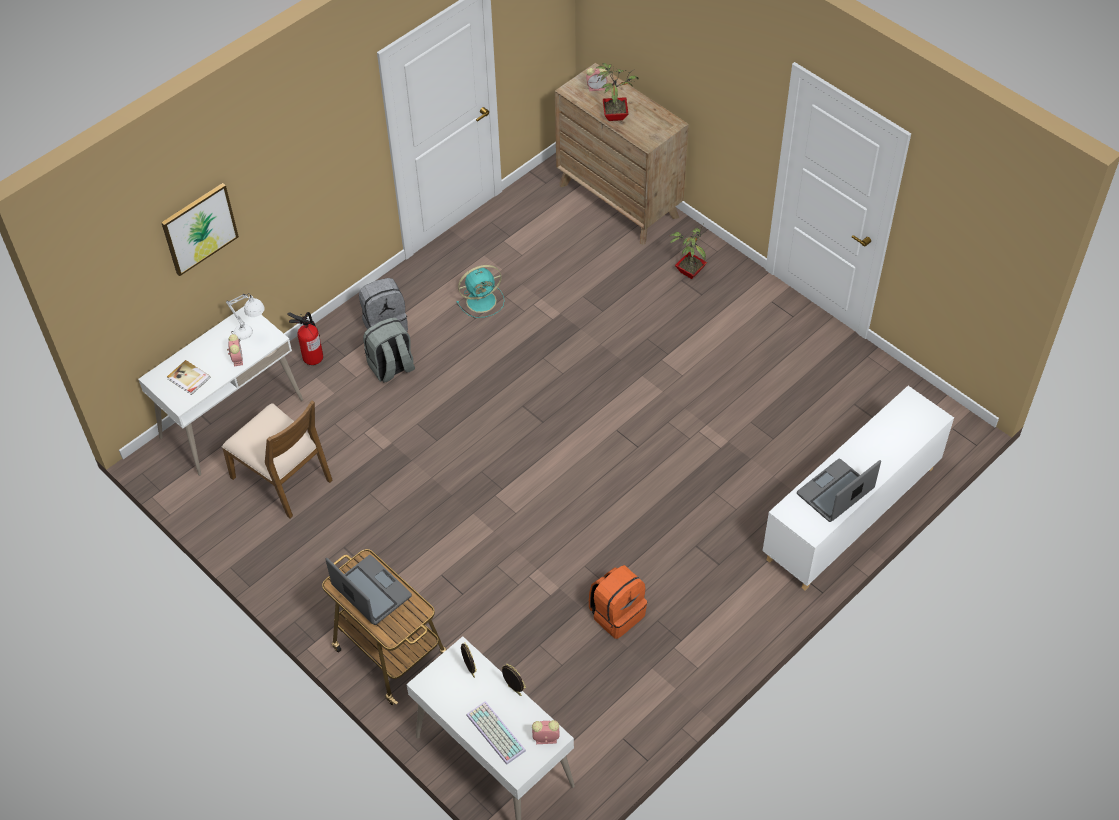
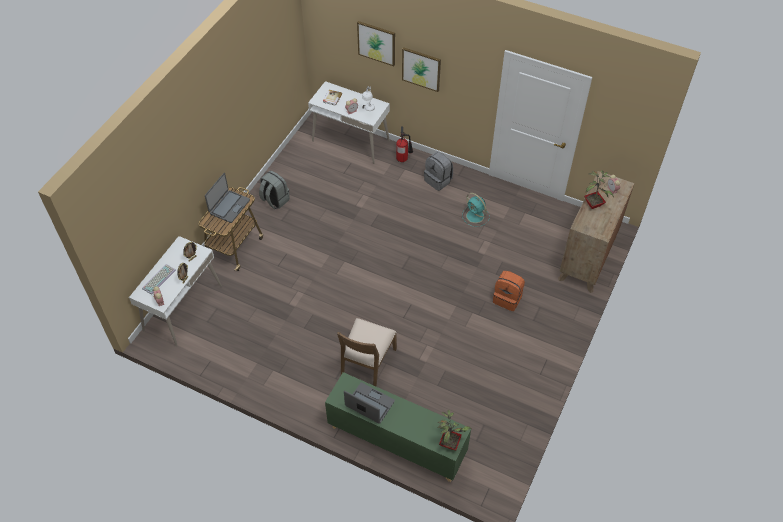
camera: 70 degrees right, 0 degrees up
brown chair [222,400,333,518] -> brown chair moved to [337,318,397,387]
grey backpack [363,318,415,383] -> grey backpack moved to [259,171,290,209]
orange backpack [589,565,647,639] -> orange backpack moved to [493,271,525,311]
potted plant [670,223,707,279] -> potted plant moved to [438,410,471,450]
white cabinet [762,386,954,590] -> green cabinet [325,372,471,482]
none -> picture [402,47,441,92]

